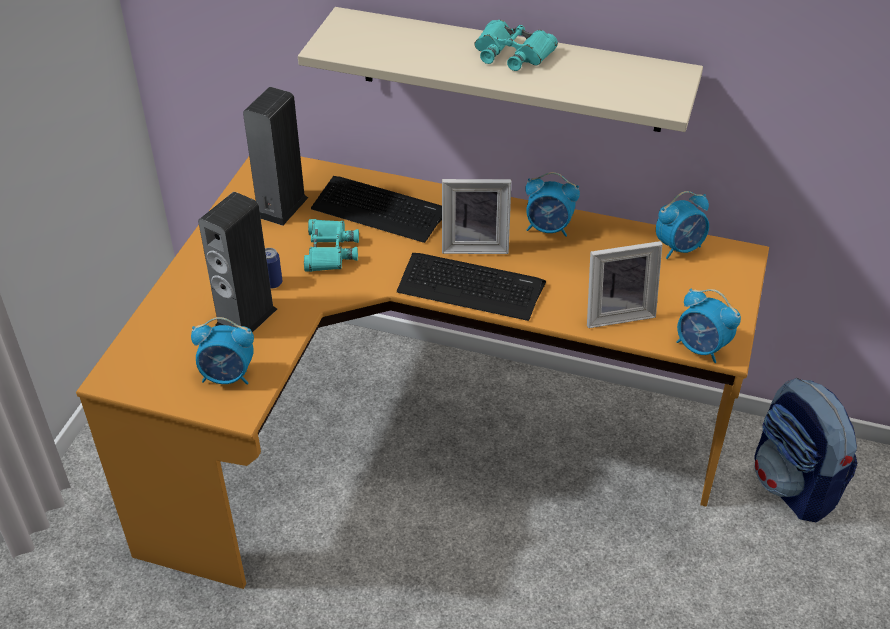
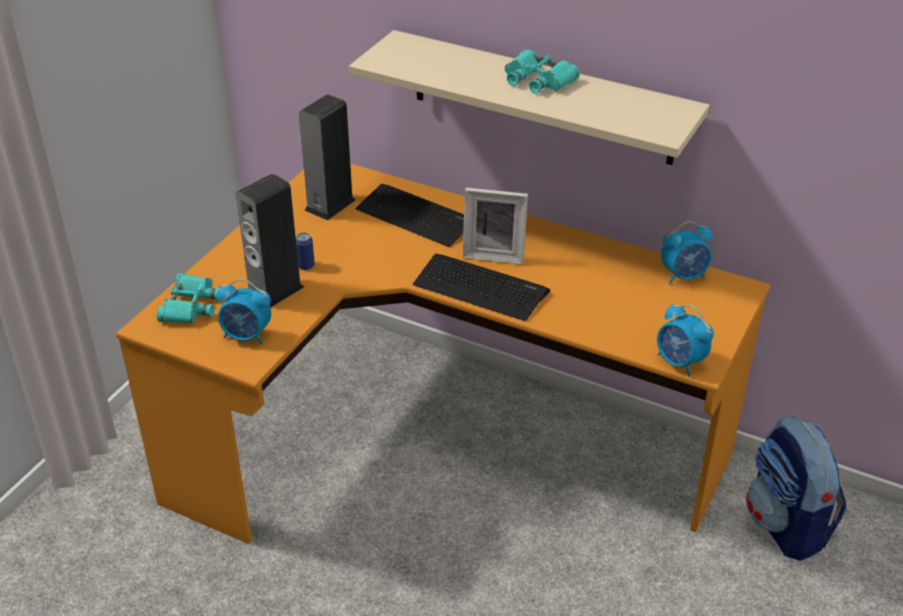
camera: 10 degrees right, 5 degrees down
turquoise binoculars [304,219,359,272] -> turquoise binoculars moved to [157,274,219,323]
alarm clock [525,172,580,237] -> none
picture frame [587,241,662,328] -> none

